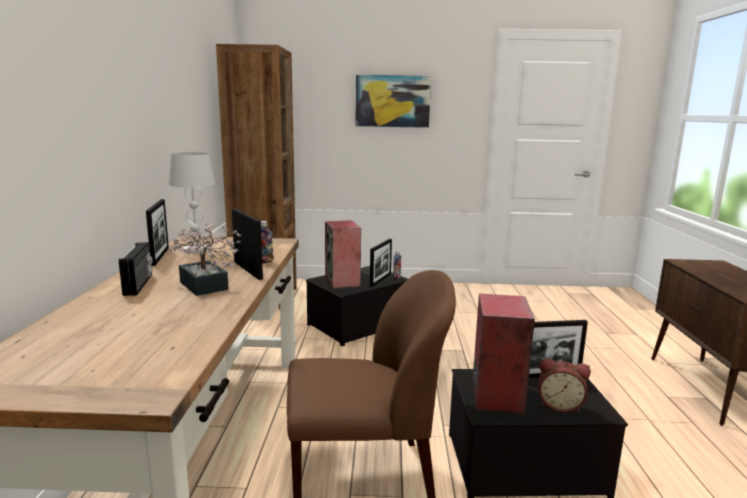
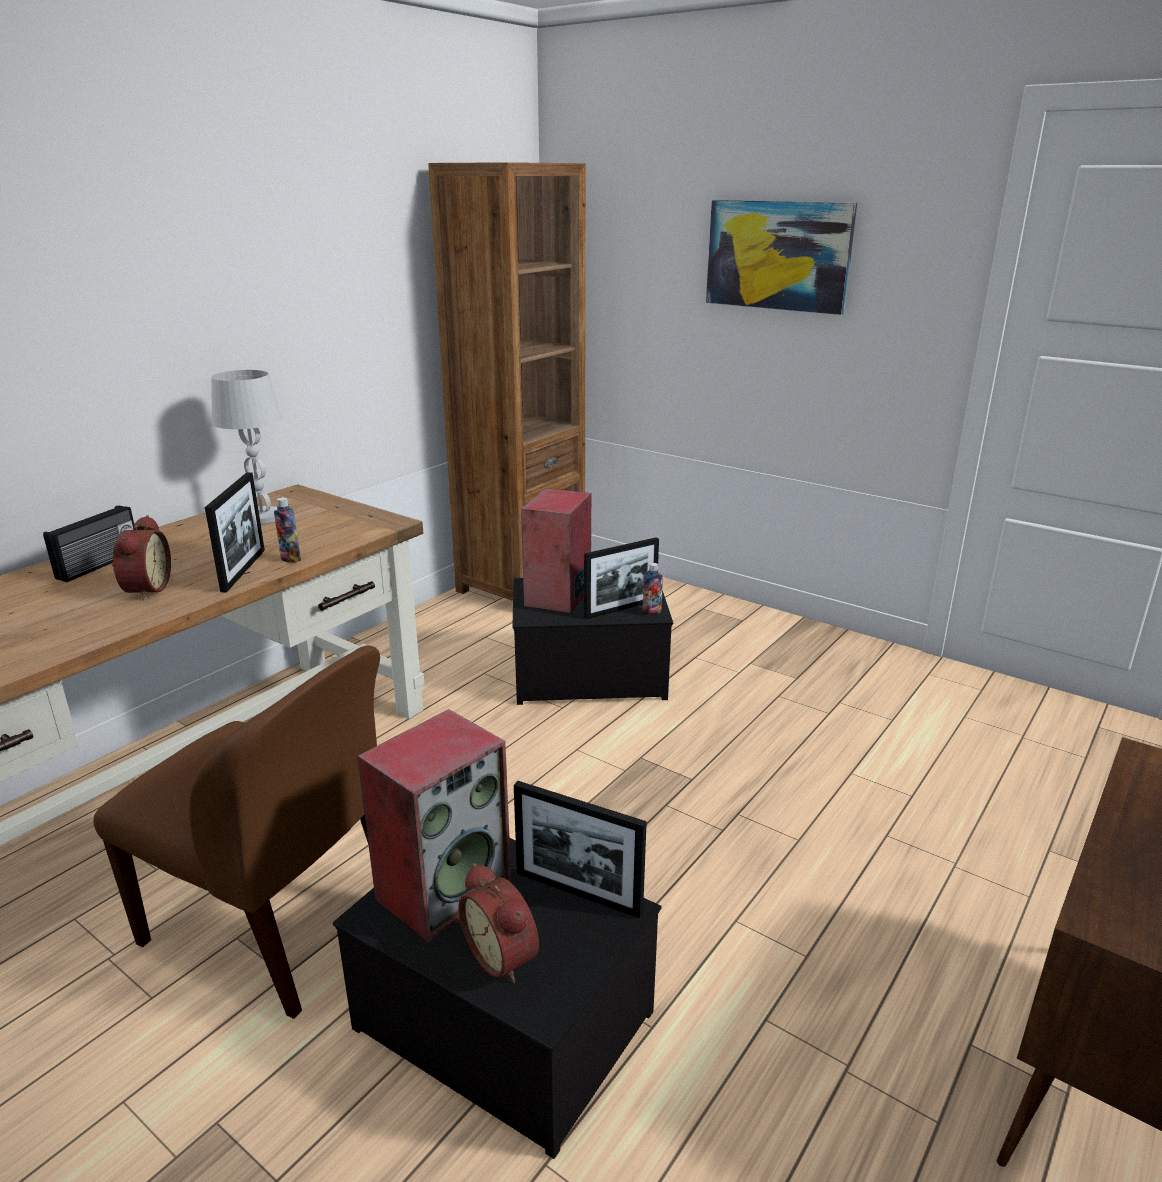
camera: 35 degrees right, 10 degrees up
picture frame [146,199,169,266] -> none
potted plant [169,223,242,296] -> alarm clock [112,515,171,600]

